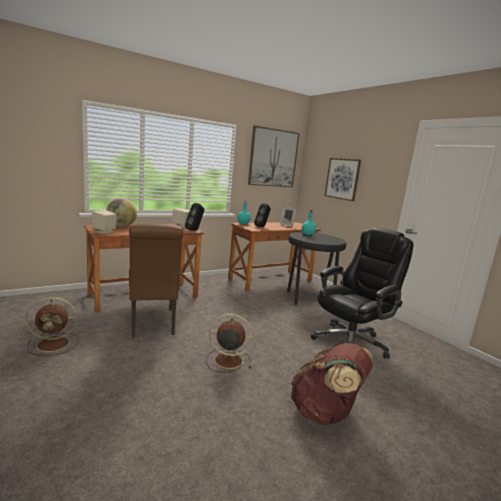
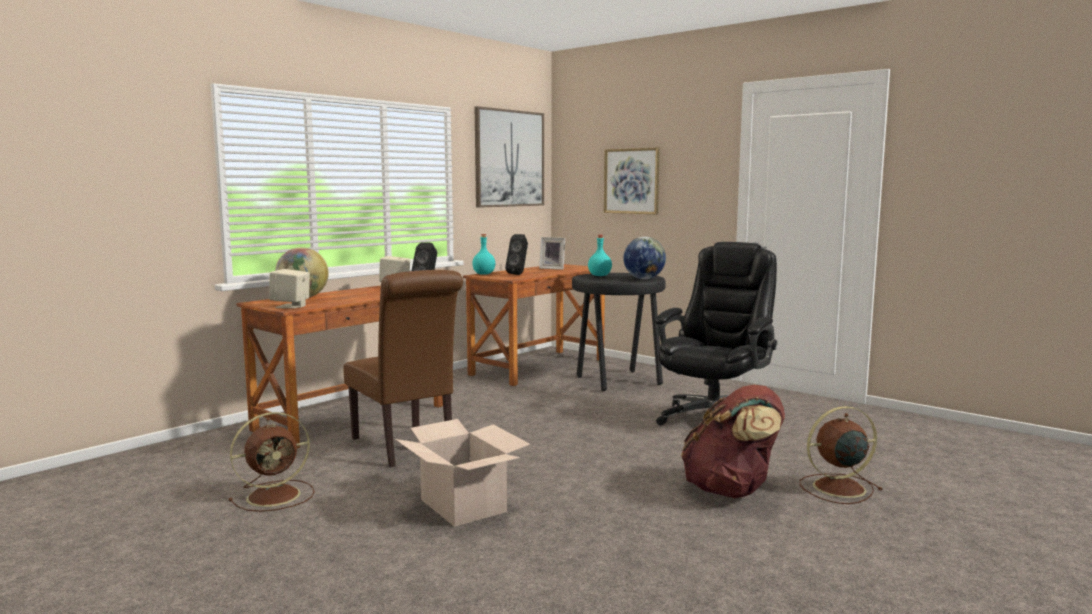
camera: 15 degrees left, 5 degrees down
brown fan [206,314,254,373] -> brown fan moved to [800,406,883,504]
none -> cardboard box [395,419,531,527]
none -> globe [624,237,666,279]

